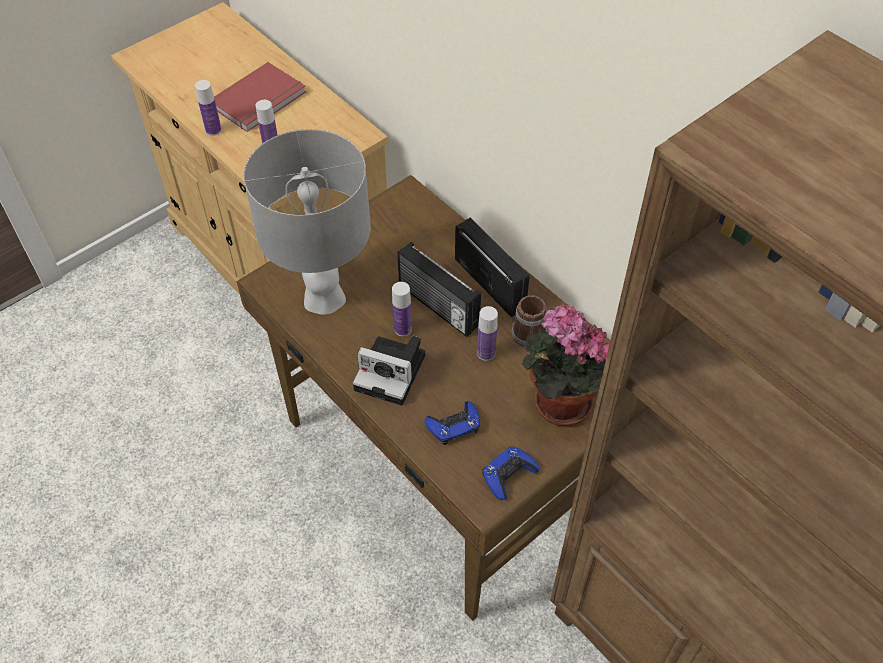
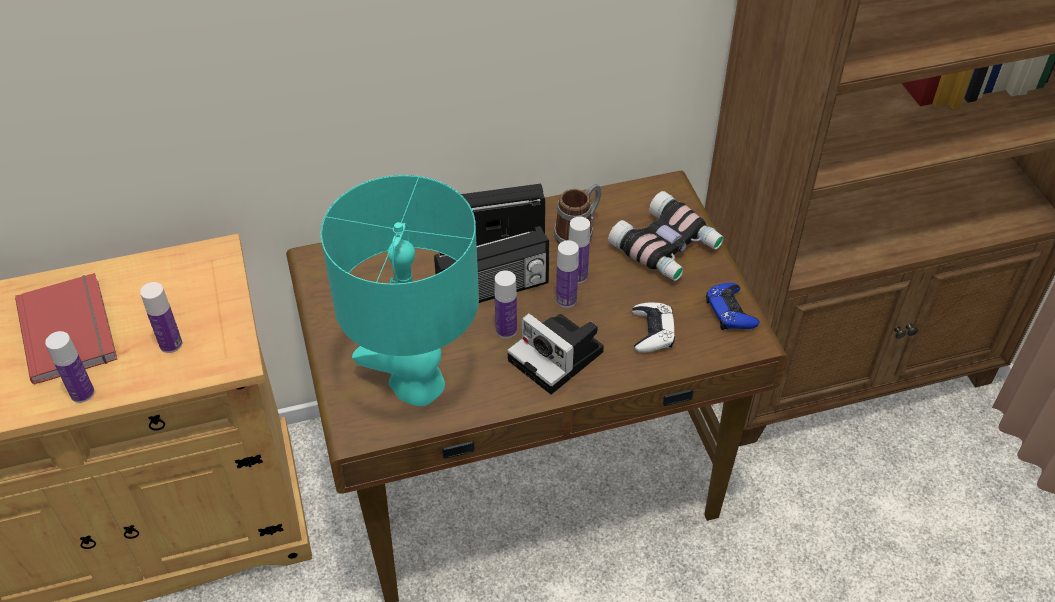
camera: 65 degrees left, 5 degrees down
grey table lamp [244,129,371,315] -> turquoise table lamp [321,175,479,406]
camera [353,336,425,406] -> camera turned 90 degrees clockwise [507,313,604,394]
blue game controller [424,401,480,445] -> white game controller [632,302,675,353]
potted plant [522,304,609,426] -> binoculars [608,191,724,281]
none -> bottle [556,240,579,308]

